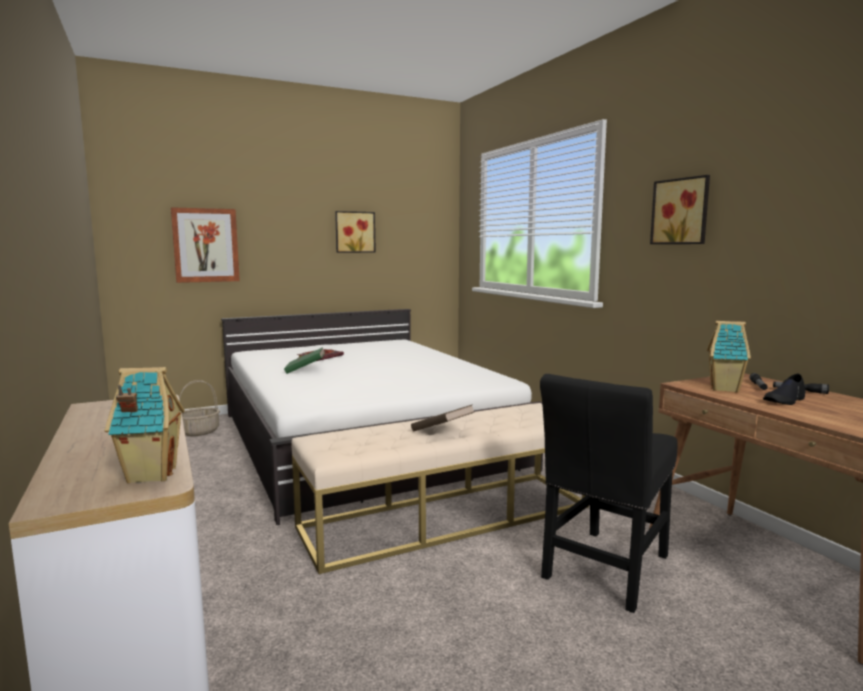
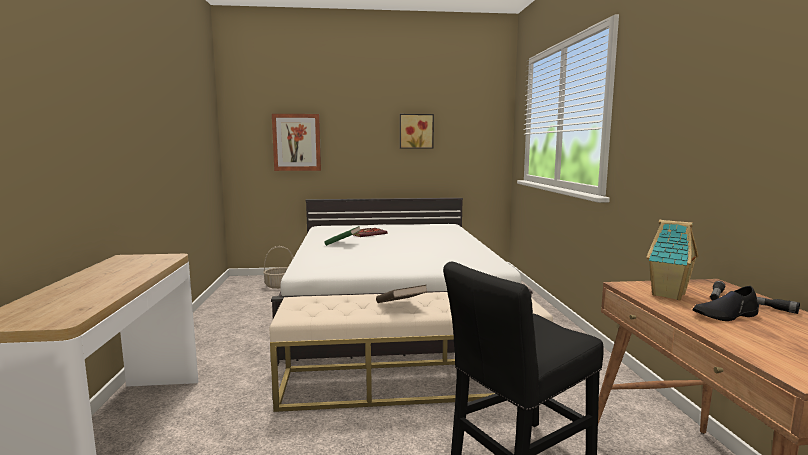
camera: 20 degrees right, 0 degrees up
toy house [105,367,185,483] -> none
picture [650,175,710,244] -> none

